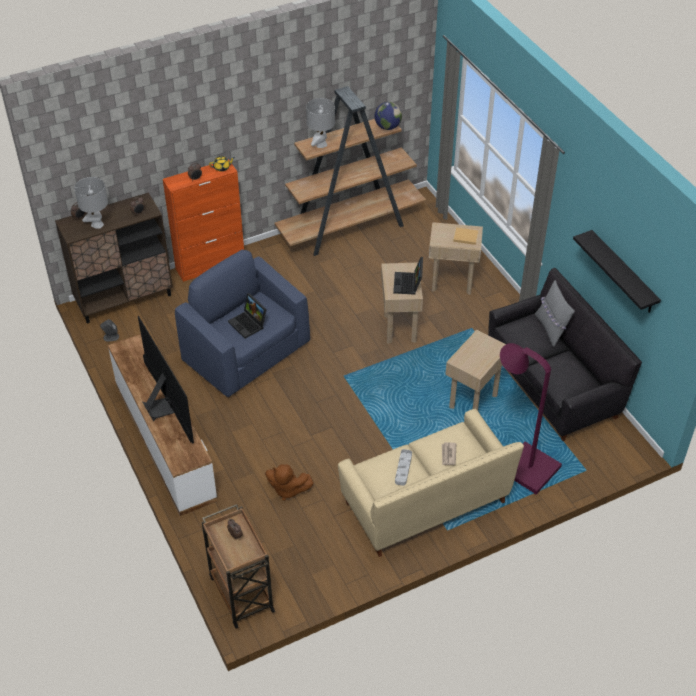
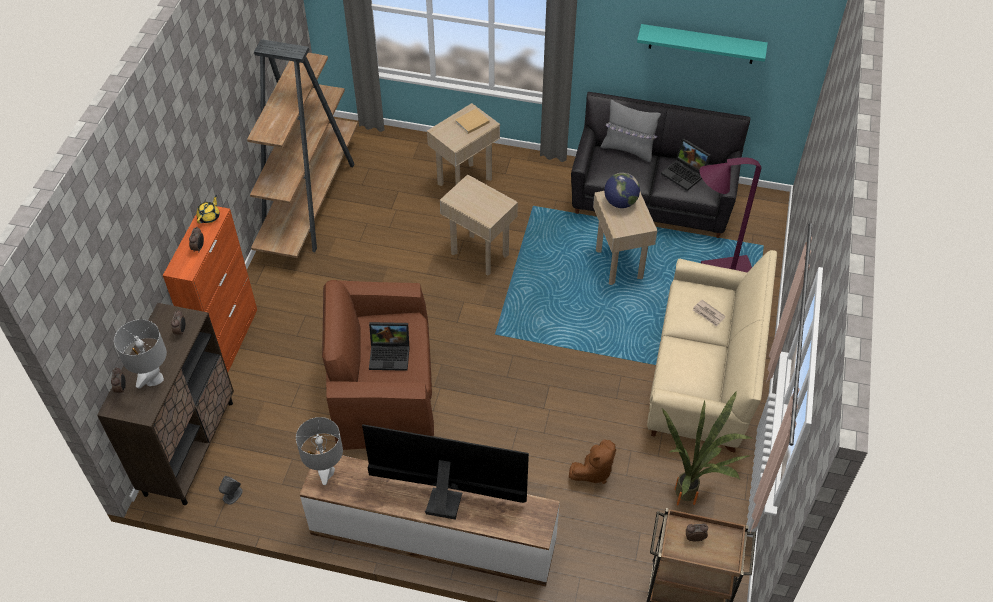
camera: 50 degrees left, 5 degrees up
blue armchair [175,250,310,397] -> brown armchair [322,280,434,450]
grey table lamp [306,98,335,148] -> grey table lamp moved to [296,417,343,485]
globe [375,102,402,130] -> globe moved to [604,173,640,208]
laptop [393,257,423,295] -> laptop moved to [661,139,711,191]
grey tray [395,449,412,486] -> none
black shelf [573,230,661,313] -> turquoise shelf [637,24,768,64]
none -> potted plant [662,391,751,505]

